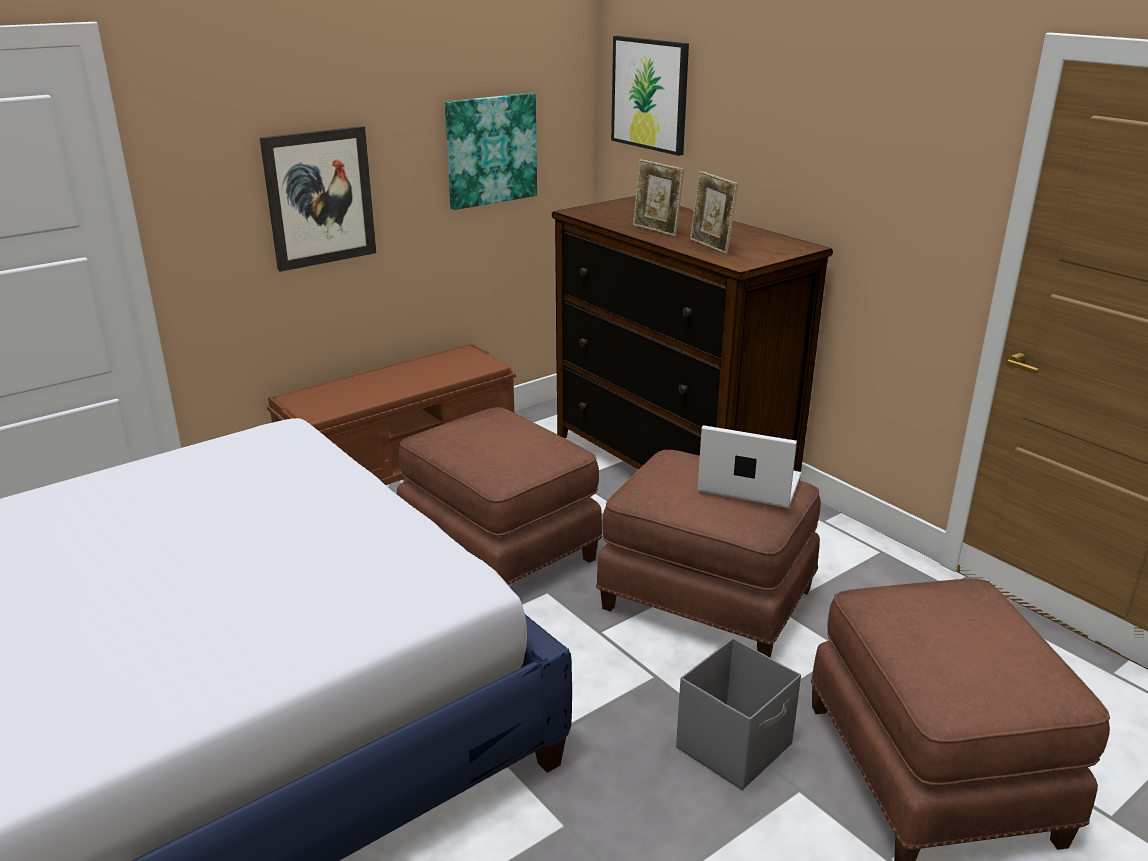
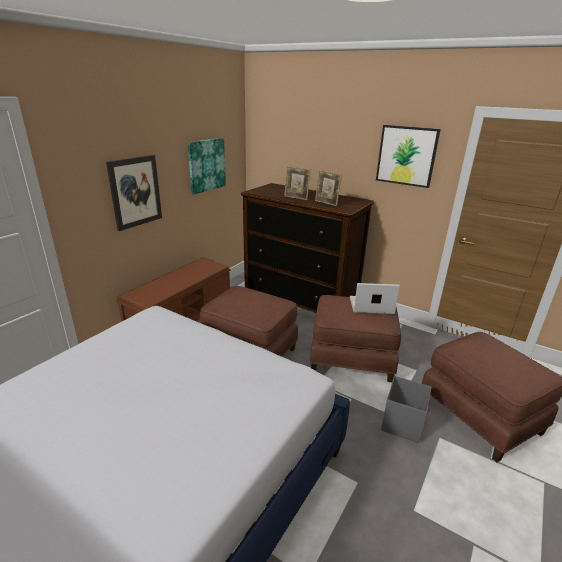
camera: 20 degrees left, 0 degrees up
picture [611,36,689,156] -> picture moved to [376,125,441,188]

